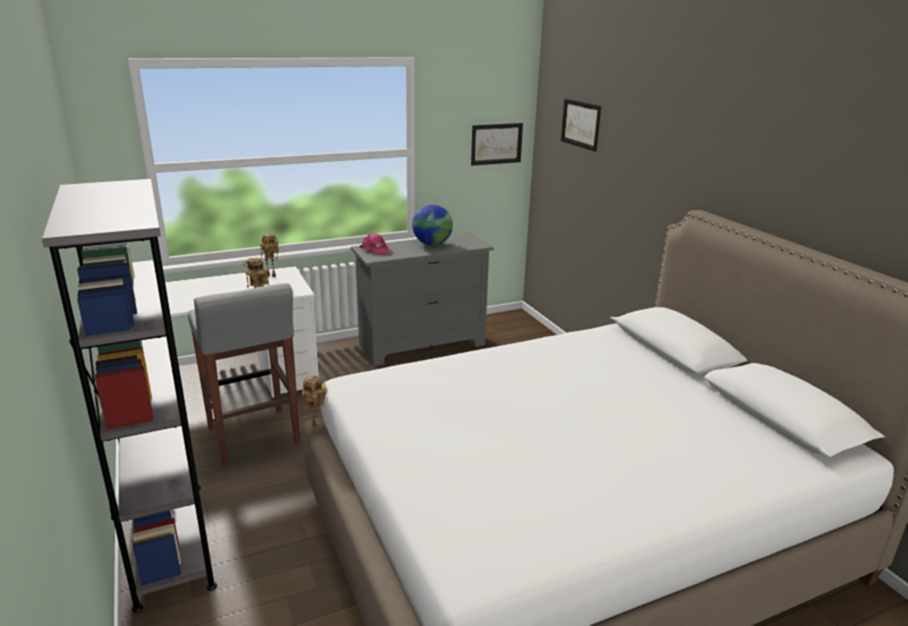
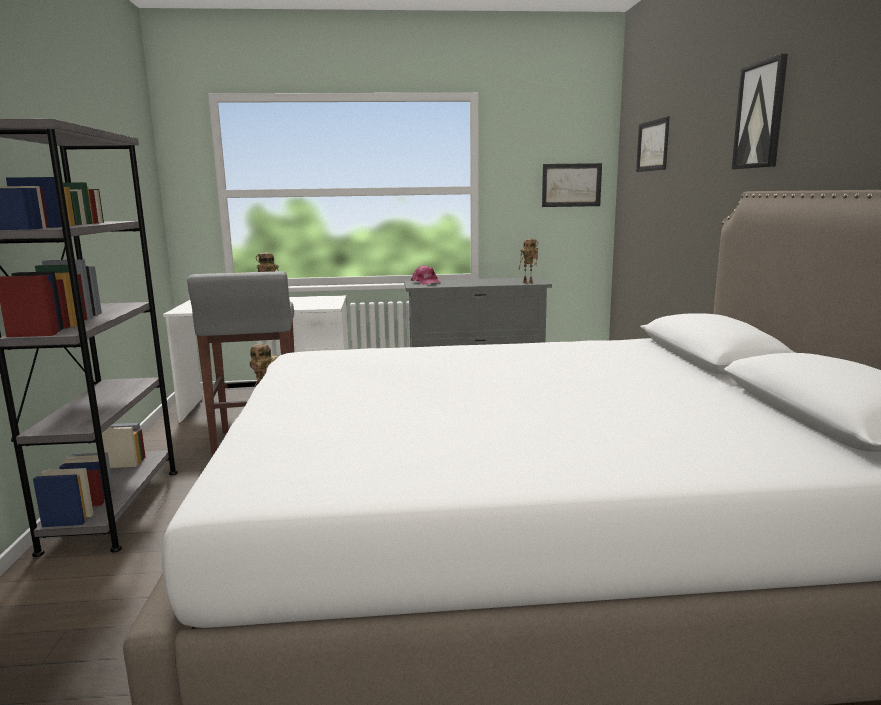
camera: 20 degrees right, 10 degrees down
toy robot [260,233,279,277] -> toy robot moved to [519,239,538,283]
globe [412,205,453,246] -> none
none -> picture [732,54,788,169]

